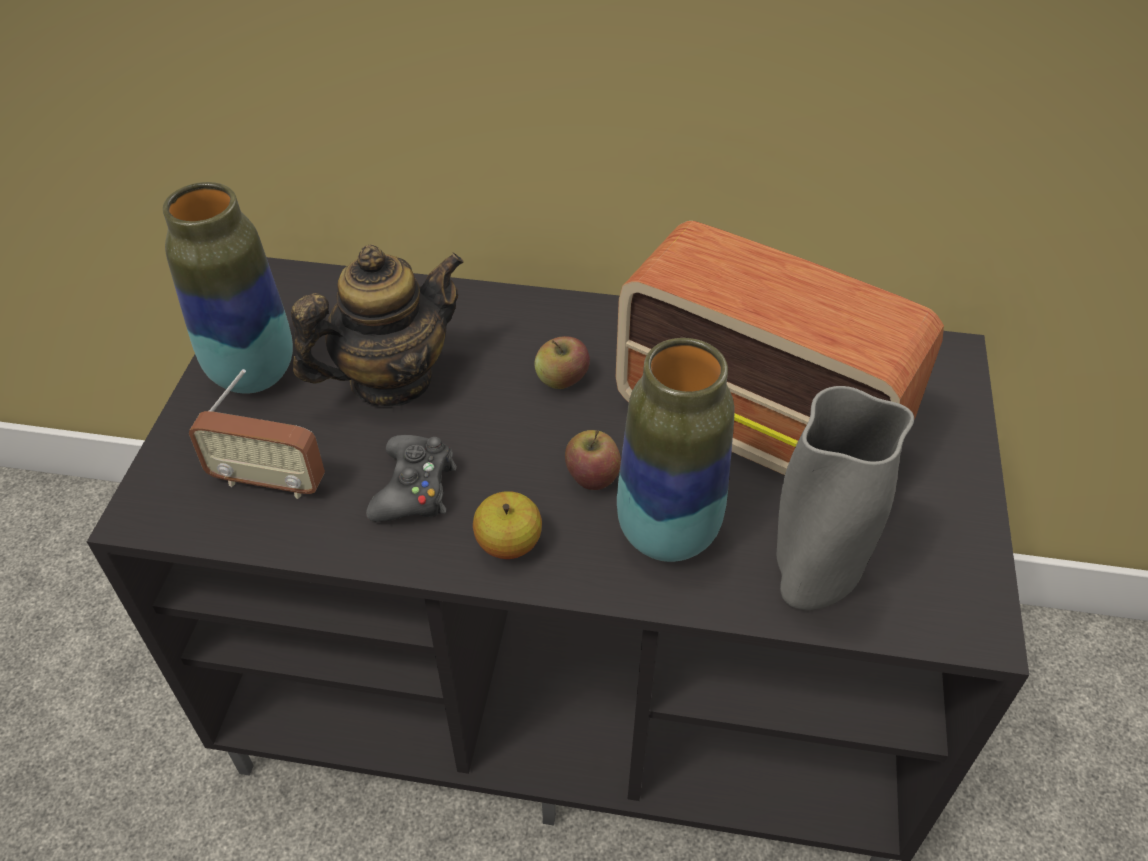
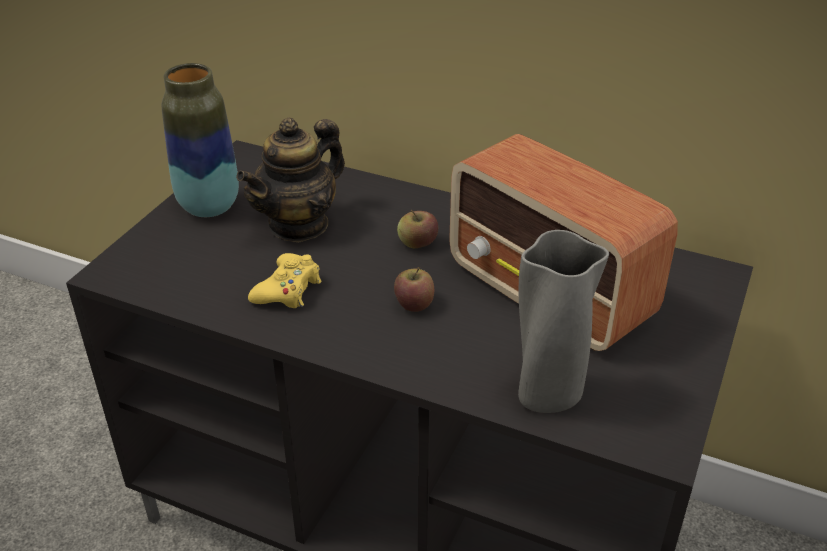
camera: 15 degrees right, 10 degrees down
radio [189,369,325,499] -> none
teapot [291,244,464,406] -> teapot turned 150 degrees clockwise [236,118,345,243]
black game controller [366,435,457,522] -> yellow game controller [248,253,321,308]
apple [473,491,542,559] -> none
vase [617,338,734,562] -> none

